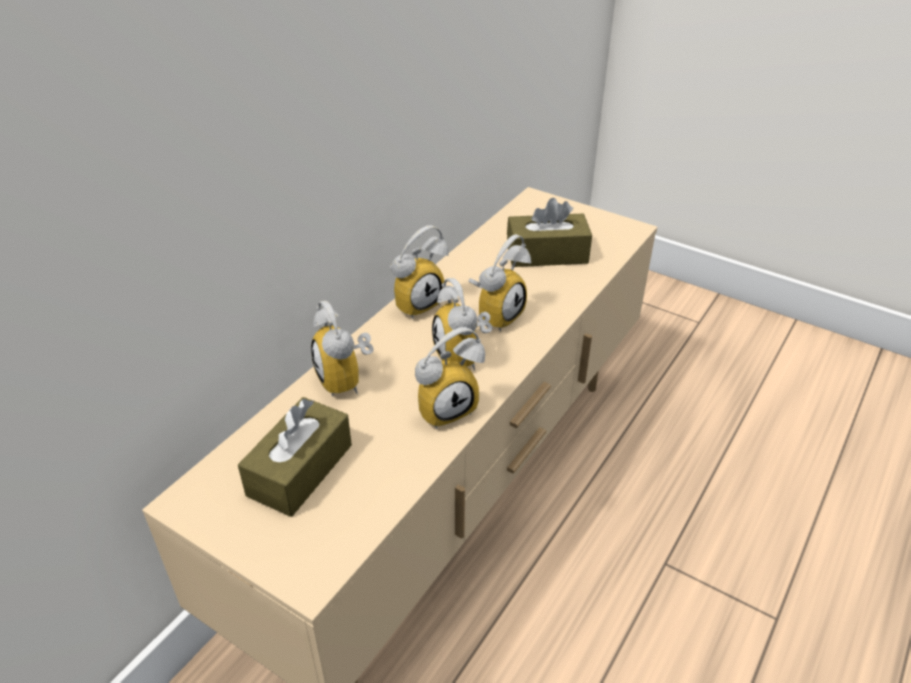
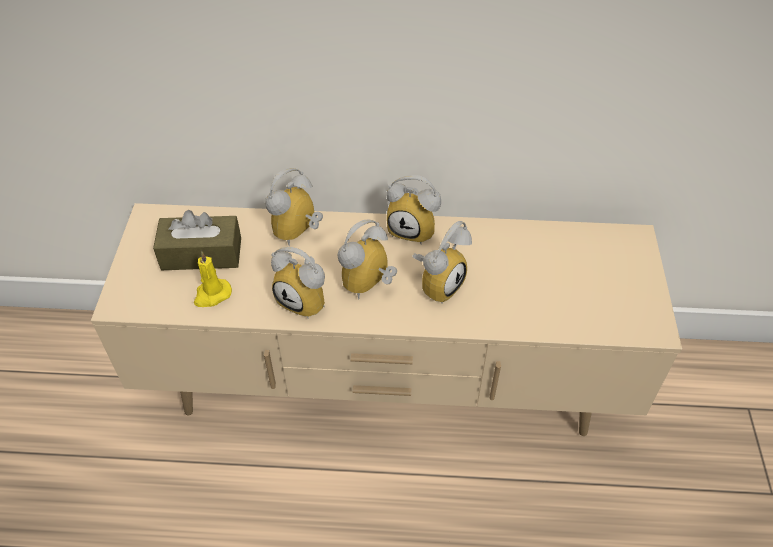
camera: 60 degrees right, 10 degrees up
alarm clock [468,234,531,332] -> alarm clock turned 60 degrees counterclockwise [412,221,472,304]
brown tissue box [507,198,592,267] -> none
none -> yellow candle [194,251,232,307]

